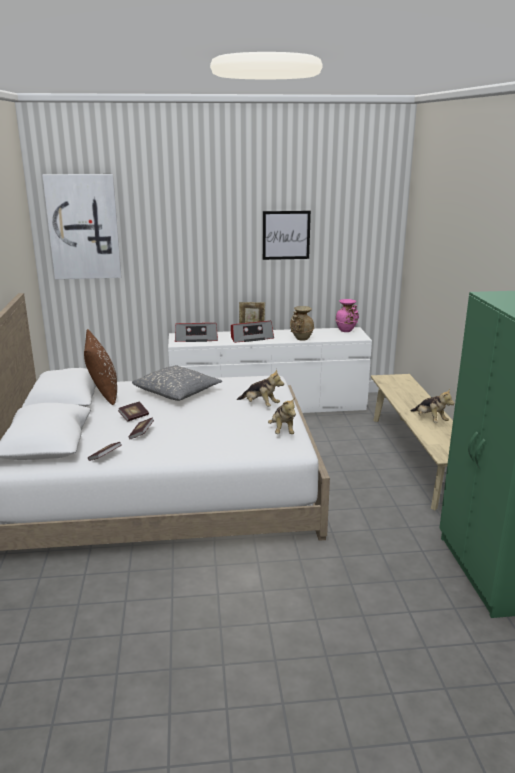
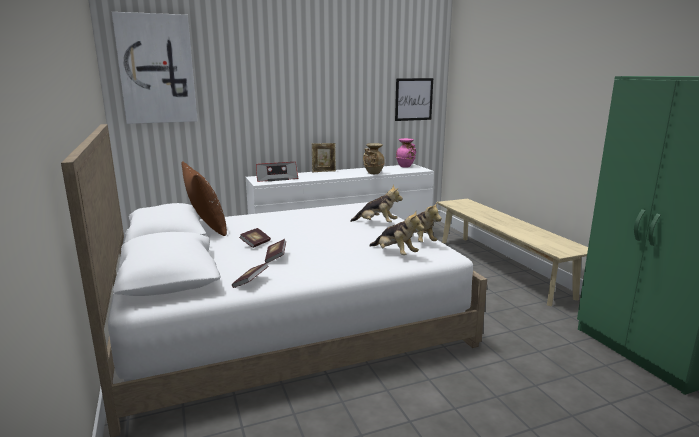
camera: 15 degrees left, 5 degrees down
grey pillow [132,365,222,401] -> none
radio [231,321,274,343] -> none
picture [263,211,311,260] -> picture moved to [395,78,433,121]
plush toy [411,389,454,423] -> plush toy moved to [369,212,424,255]

